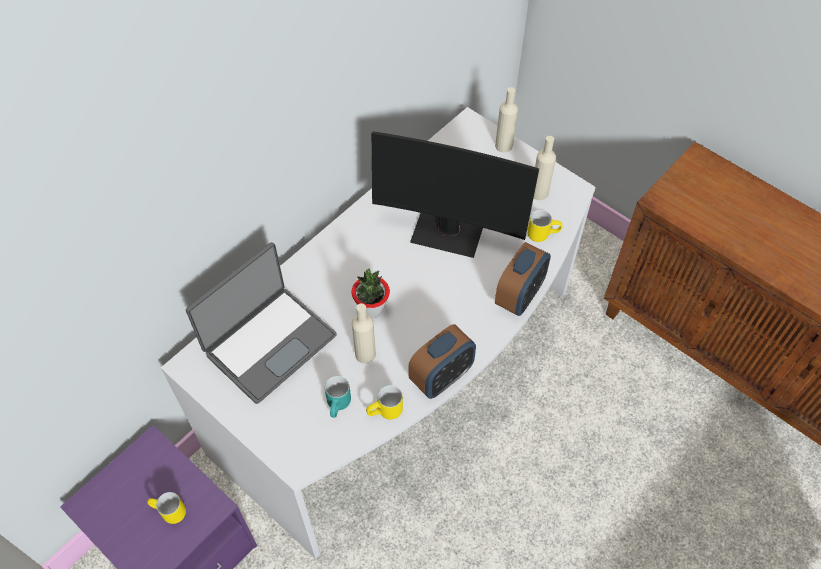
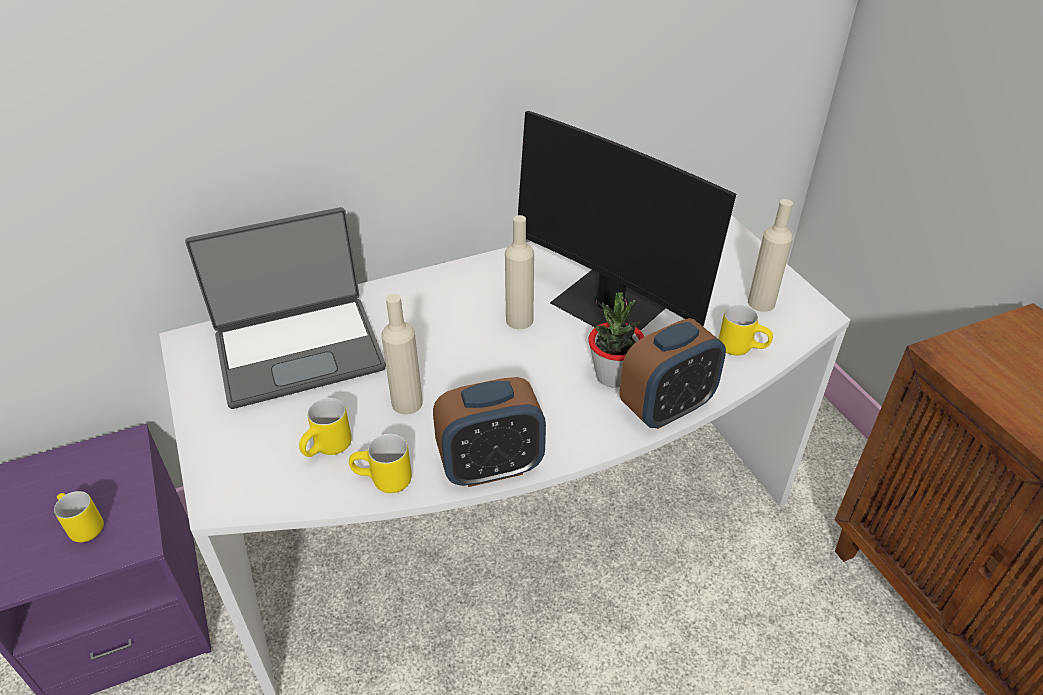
camera: 25 degrees right, 15 degrees down
turquoise mug [325,376,351,418] -> yellow mug [299,398,352,457]
potted plant [352,269,390,318] -> potted plant moved to [588,292,644,388]
beige bottle [495,87,518,153] -> beige bottle moved to [505,215,534,329]

